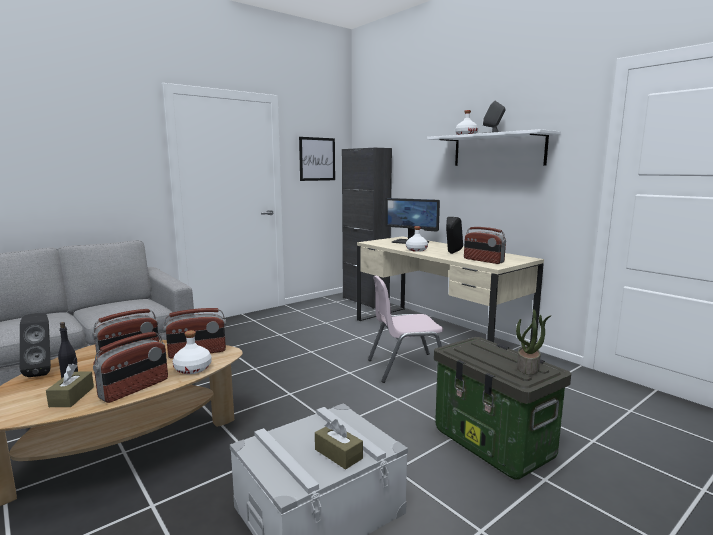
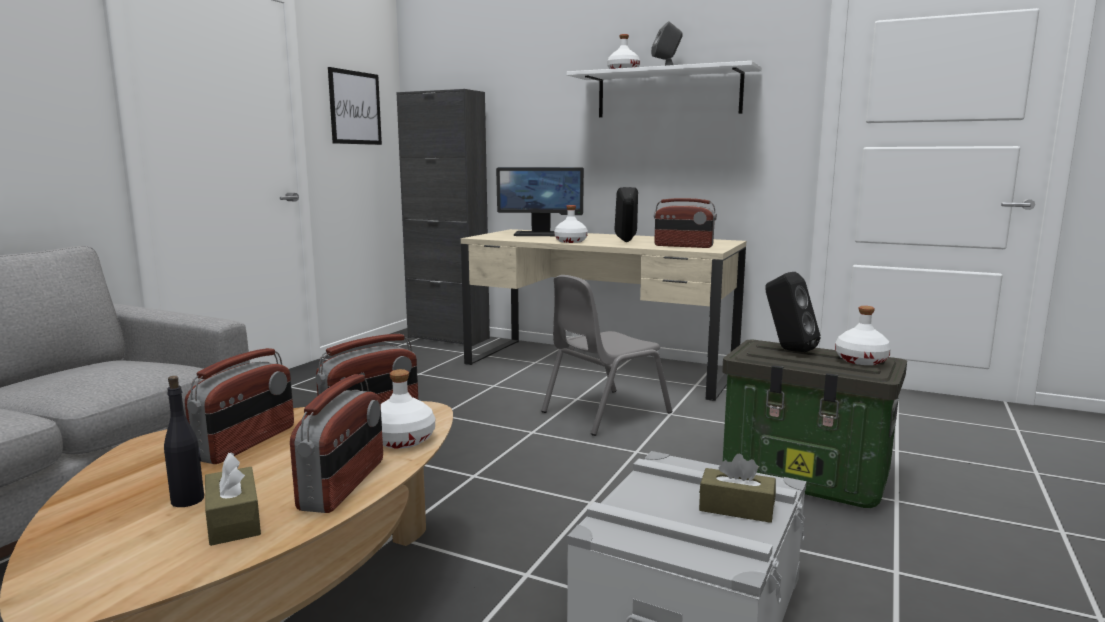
camera: 25 degrees left, 0 degrees up
black speaker [20,313,51,377] -> black speaker moved to [765,272,820,352]
pink chair [368,275,444,383] -> grey chair [541,275,672,436]
potted plant [516,309,552,375] -> white bottle [835,306,891,365]

